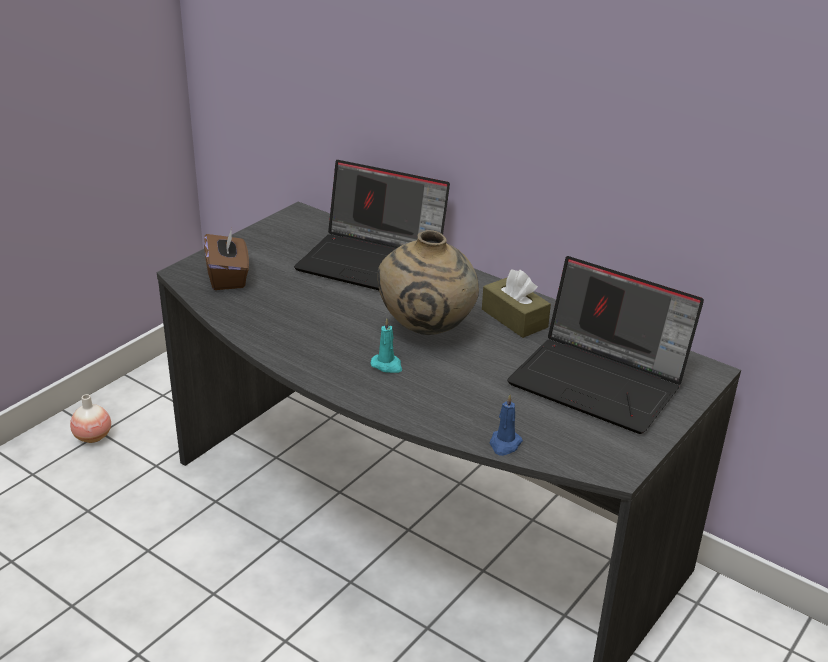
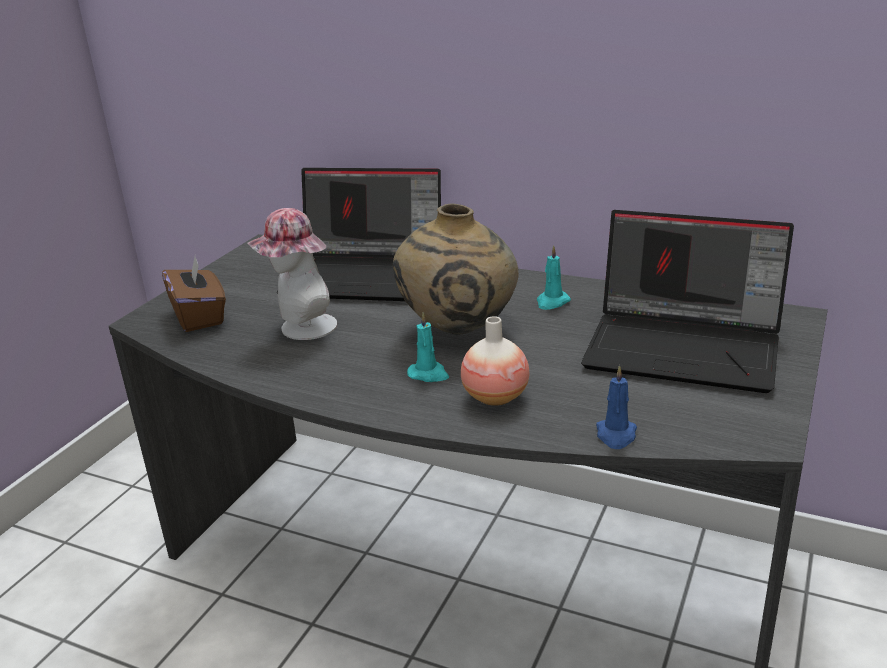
camera: 10 degrees left, 5 degrees down
vase [70,394,111,443] -> vase moved to [461,316,529,406]
brown tissue box [482,269,551,338] -> turquoise candle [537,245,571,310]
none -> hat [247,208,337,340]

